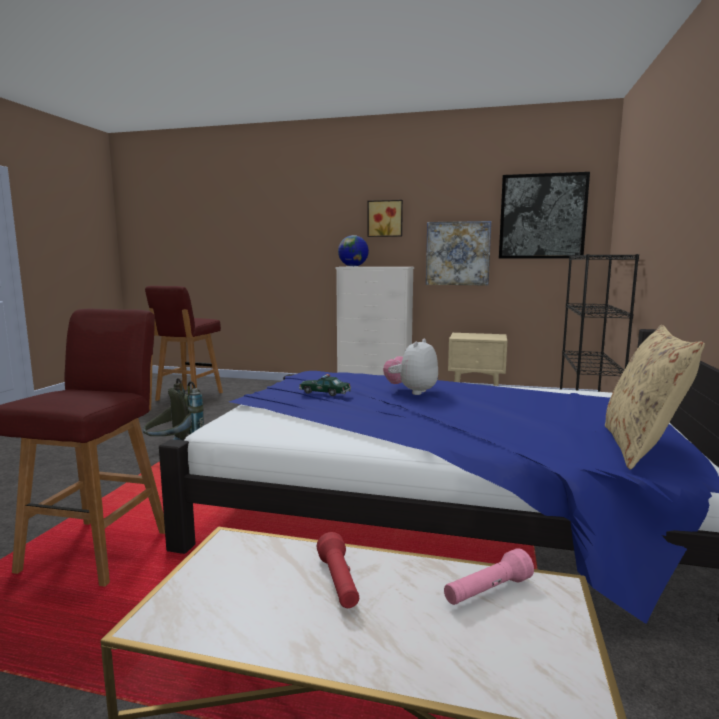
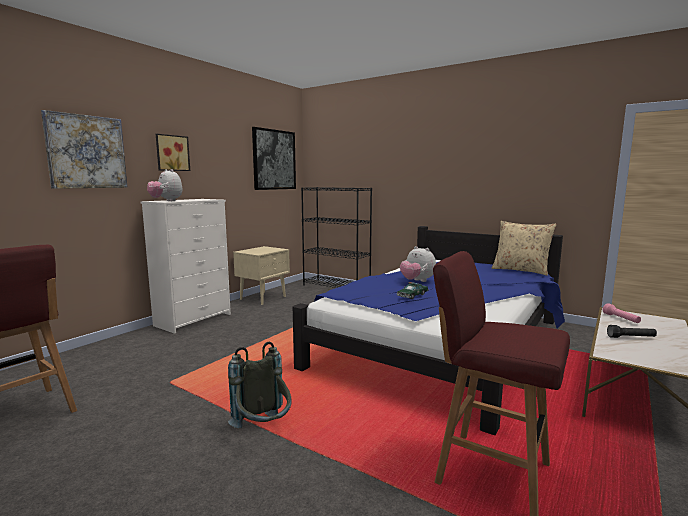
camera: 70 degrees left, 0 degrees up
red flashlight [317,532,359,608] -> black flashlight [607,325,657,338]
globe [338,235,369,267] -> plush toy [147,169,183,201]
picture [426,221,491,285] -> picture moved to [41,110,127,189]

